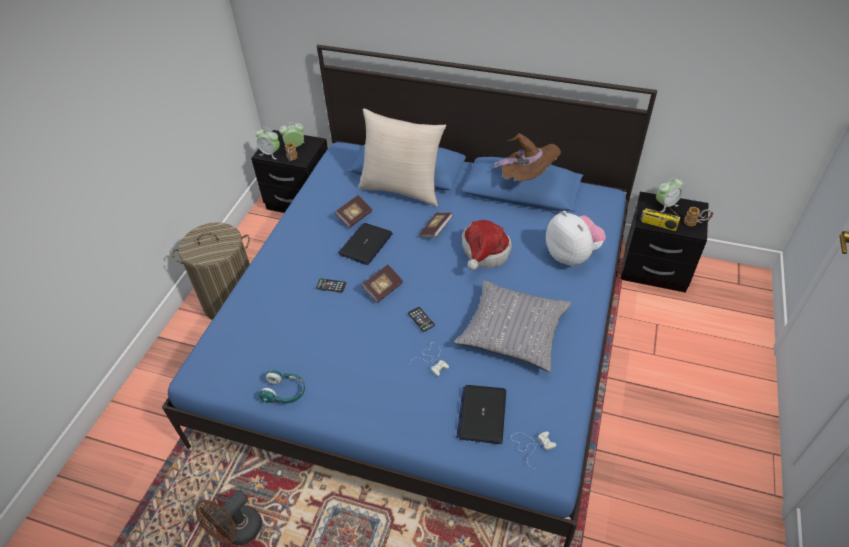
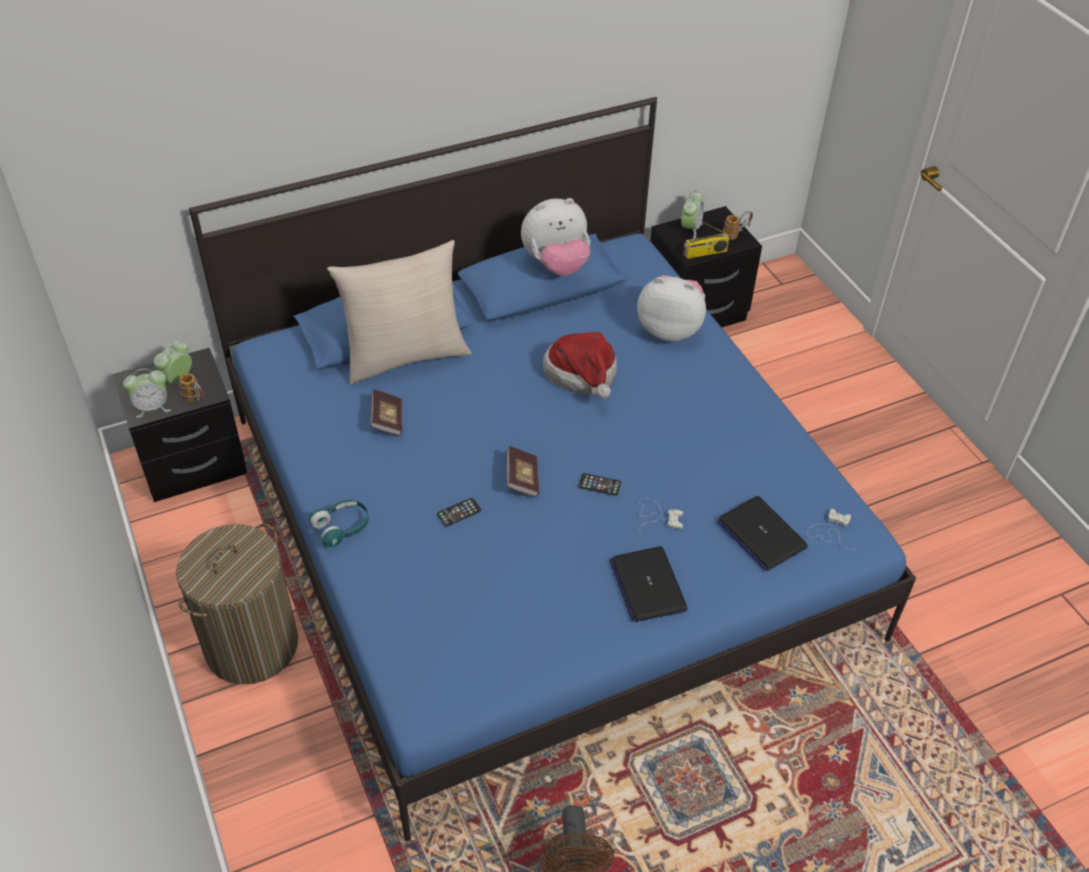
camera: 45 degrees left, 0 degrees up
turquoise headphones [258,370,305,404] -> turquoise headphones moved to [309,500,369,548]
laptop [338,223,393,265] -> laptop moved to [609,546,688,622]
book [419,212,453,238] -> none
grey pillow [454,280,571,372] -> none
brown hat [491,133,561,181] -> plush toy [521,198,590,276]

